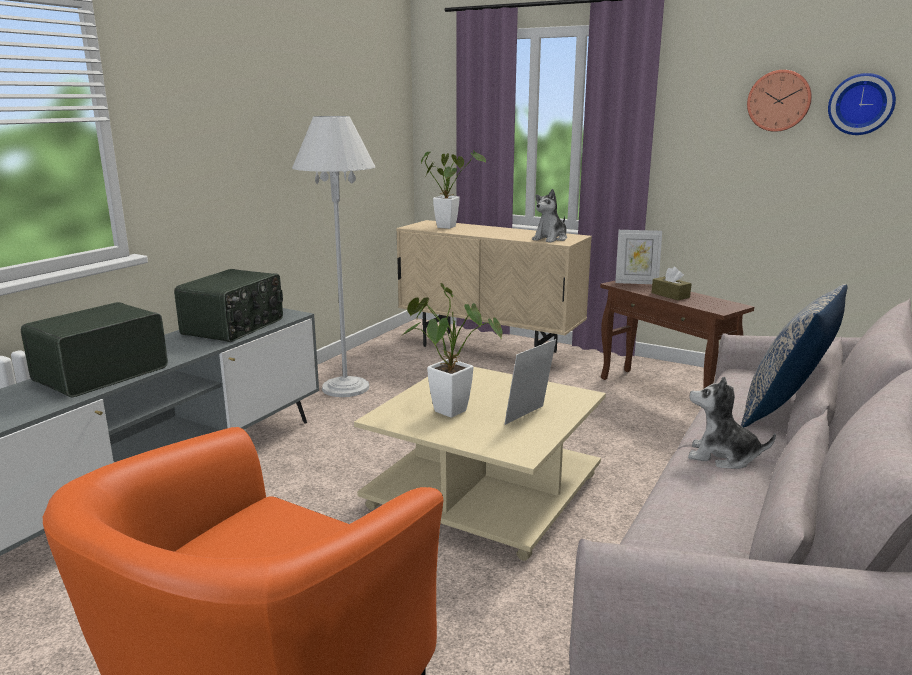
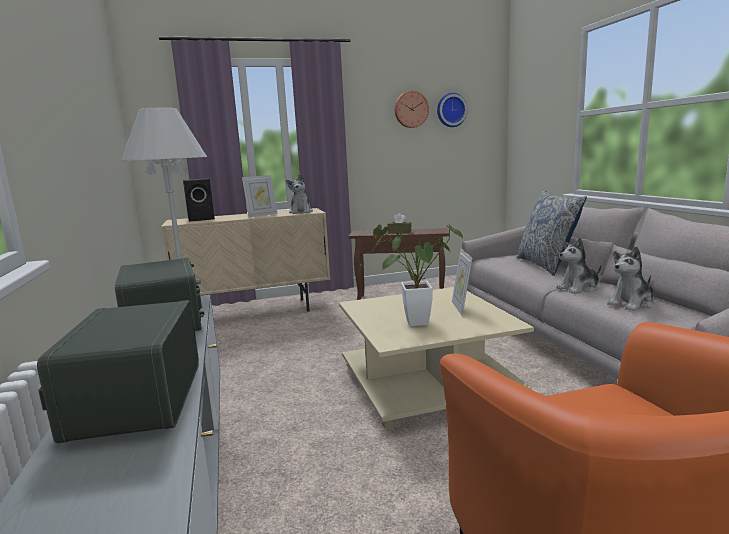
camera: 45 degrees left, 5 degrees down
potted plant [421,150,486,229] -> black speaker [183,178,215,222]
picture frame [615,230,662,284] -> picture frame moved to [242,175,278,217]
none -> plush toy [607,246,654,311]

